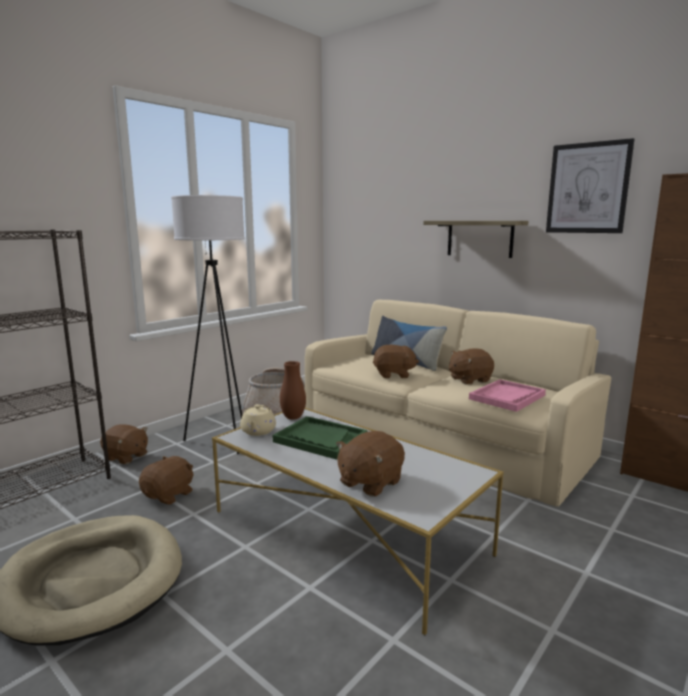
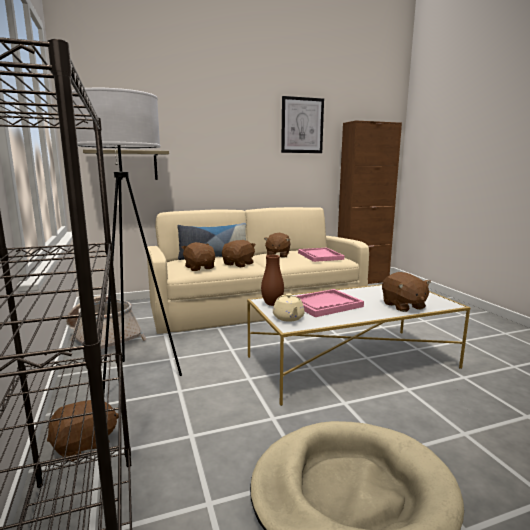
camera: 60 degrees left, 0 degrees up
brown plush toy [139,456,194,505] -> brown plush toy moved to [181,242,215,271]
beige teapot [240,404,276,436] -> beige teapot turned 45 degrees clockwise [273,293,305,321]
green tray [273,416,368,460] -> pink tray [296,289,364,317]
shelf [423,221,529,258] -> shelf moved to [83,149,169,180]

